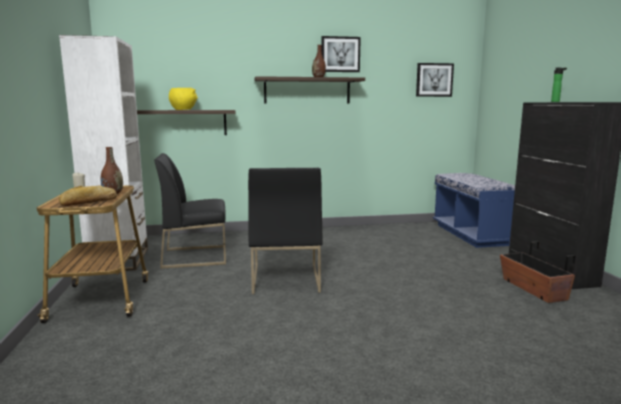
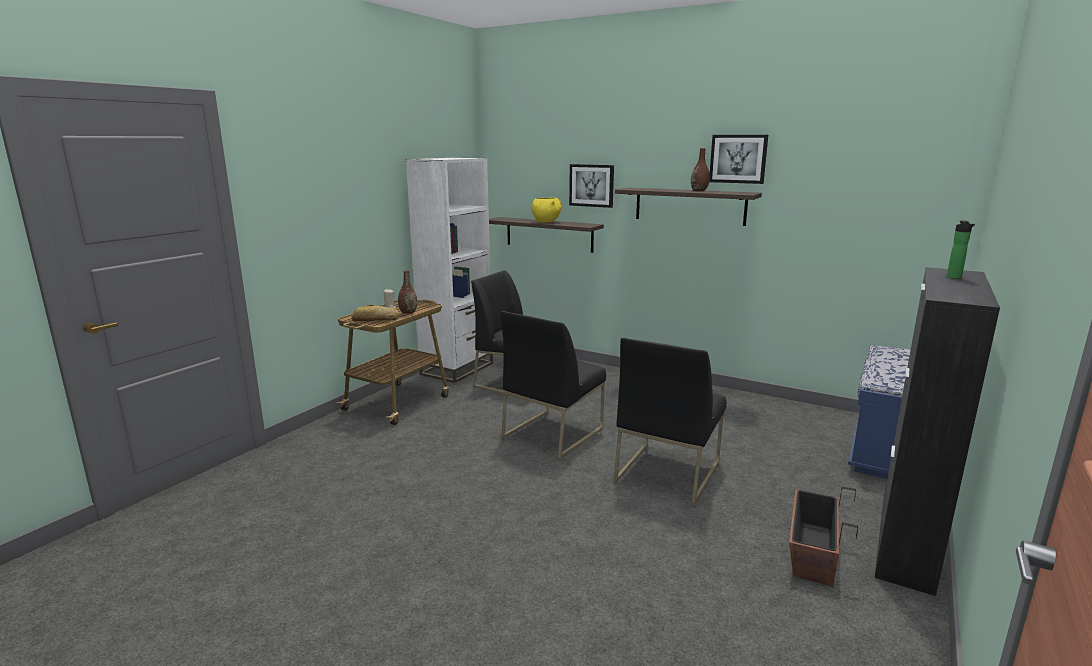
camera: 40 degrees right, 5 degrees up
picture [416,63,454,97] -> picture moved to [569,164,614,208]
none -> black chair [614,338,727,504]

